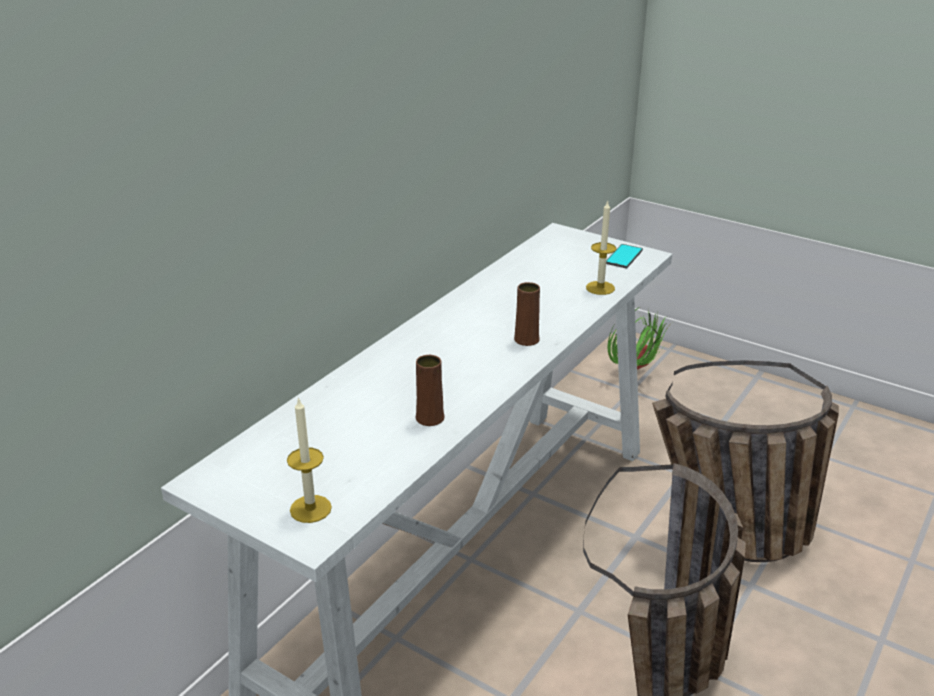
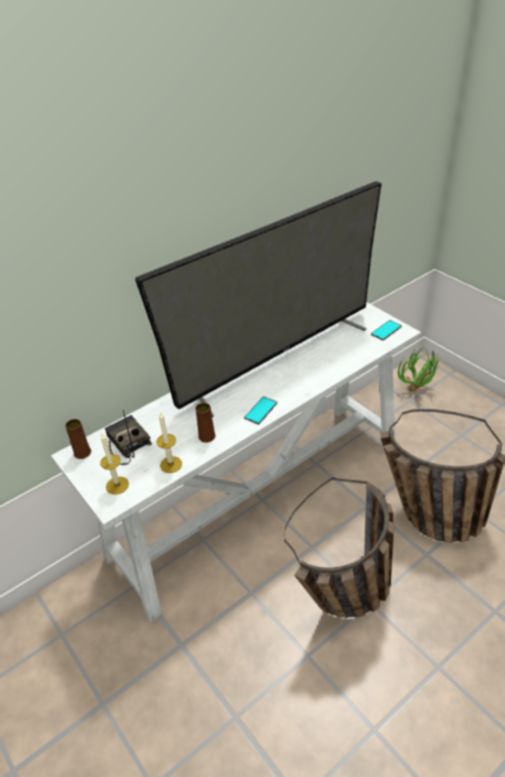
camera: 20 degrees right, 10 degrees up
brown vase [514,282,540,346] -> brown vase moved to [65,419,91,459]
candle [586,200,616,295] -> candle moved to [156,412,182,473]
none -> radio [105,409,152,465]
none -> television [135,181,382,417]
none -> phone [244,396,277,425]

